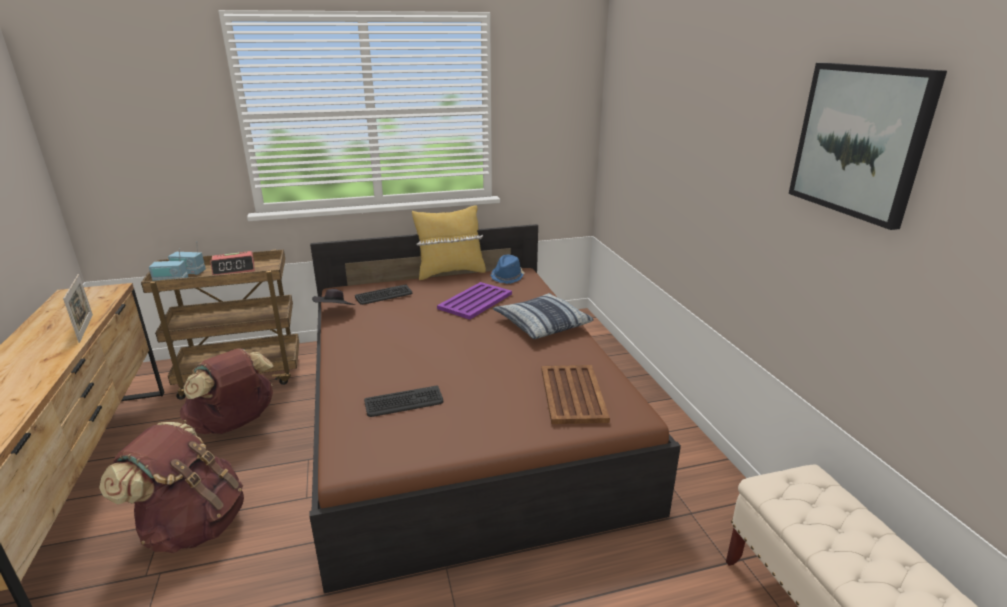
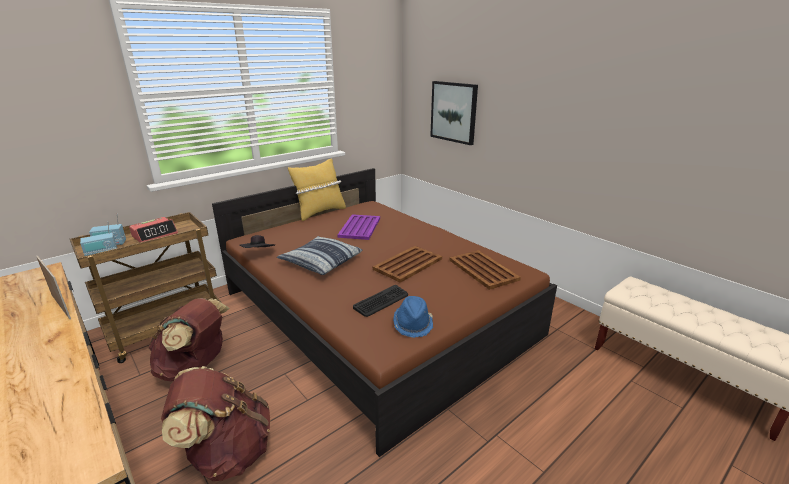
camera: 25 degrees left, 0 degrees up
keyboard [355,284,412,305] -> none
blue hat [491,255,525,284] -> blue hat moved to [393,296,433,338]
pillow [493,293,594,339] -> pillow moved to [277,236,363,275]
picture [788,63,947,230] -> picture moved to [430,81,478,145]
none -> brown tray [373,246,442,283]

